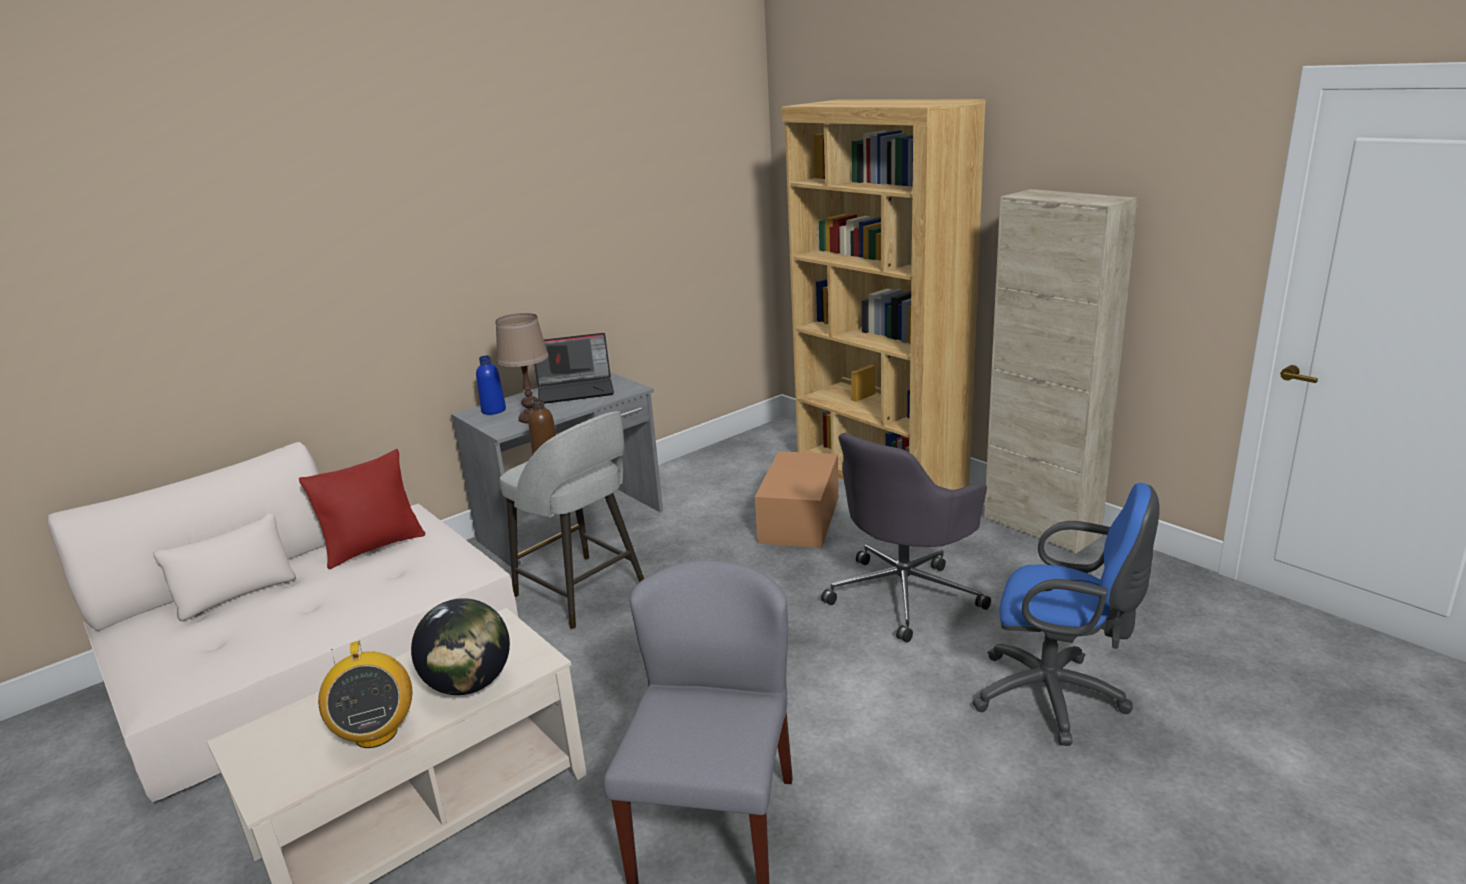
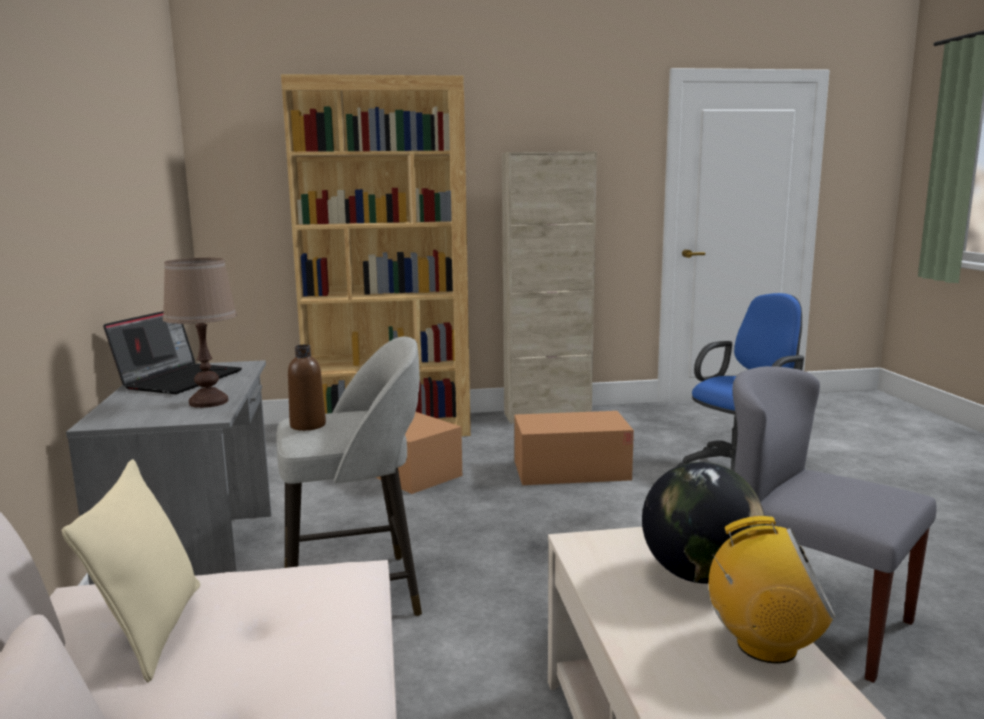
camera: 60 degrees left, 10 degrees down
red pillow [299,449,425,569] -> beige pillow [61,459,200,682]
blue bottle [476,355,506,415] -> none
grey office chair [821,433,991,642] -> cardboard box [514,411,634,485]

